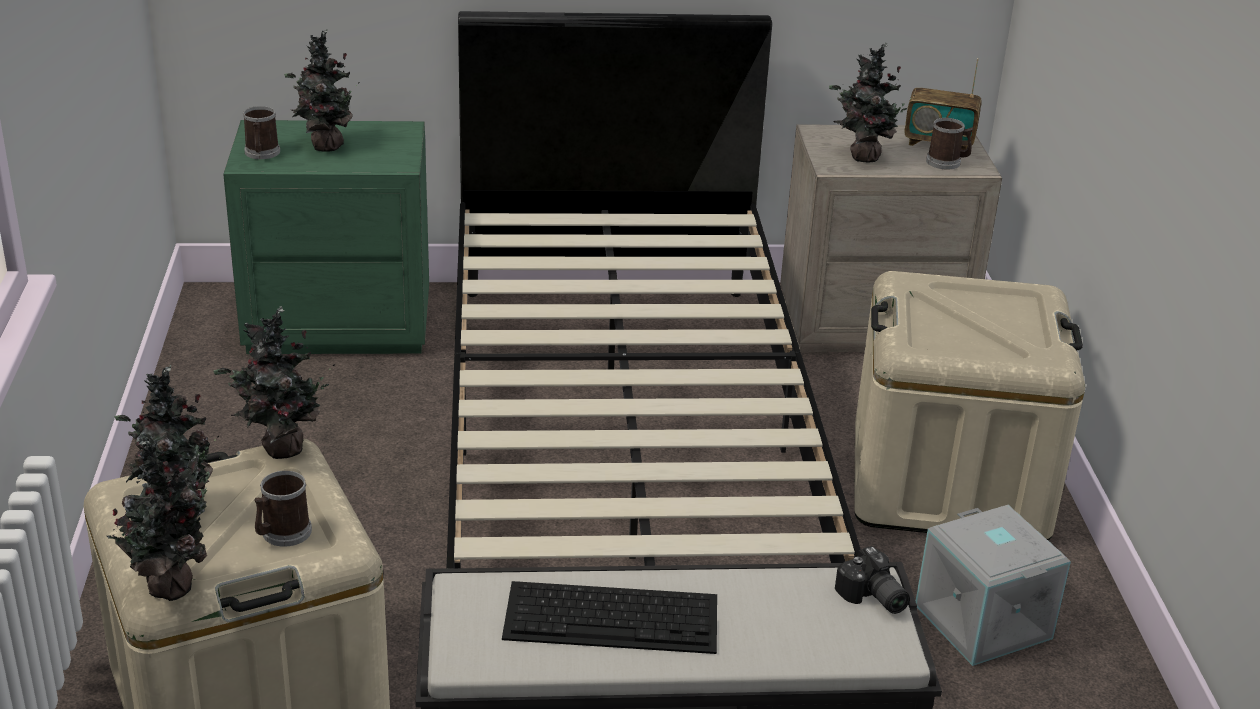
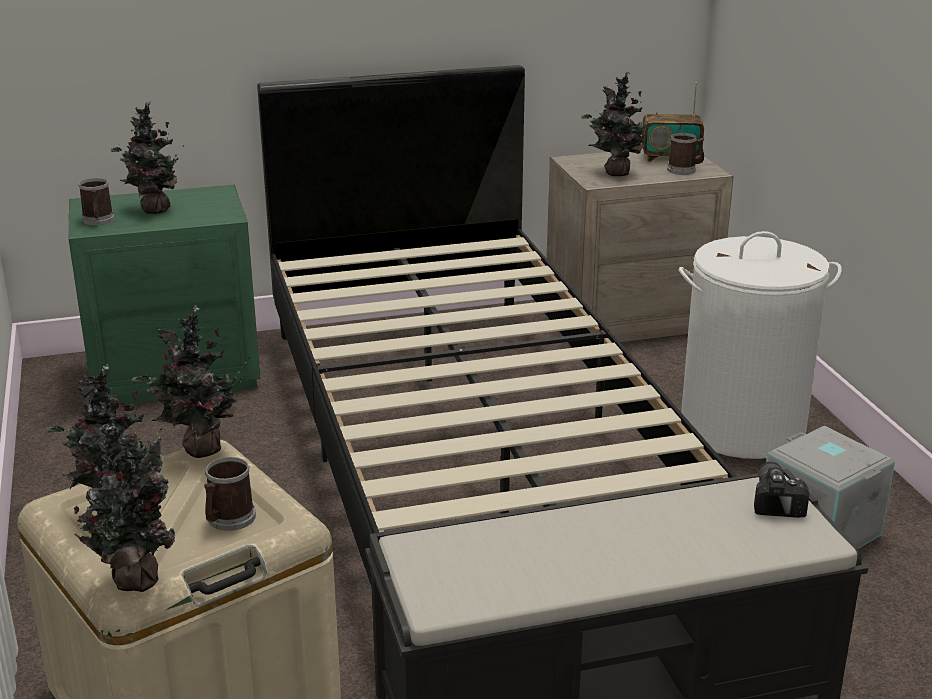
camera: 10 degrees left, 5 degrees down
keyboard [502,581,717,654] -> none
camera [835,546,910,614] -> camera turned 135 degrees counterclockwise [754,462,809,518]
beige storage box [854,271,1085,541] -> white laundry basket [679,231,842,459]

